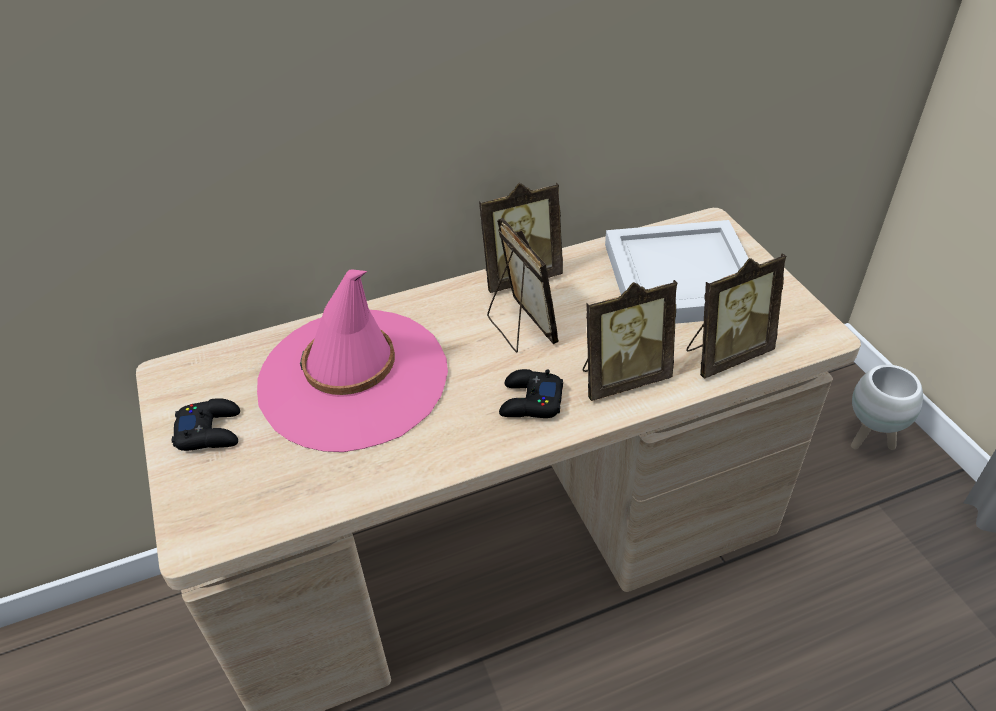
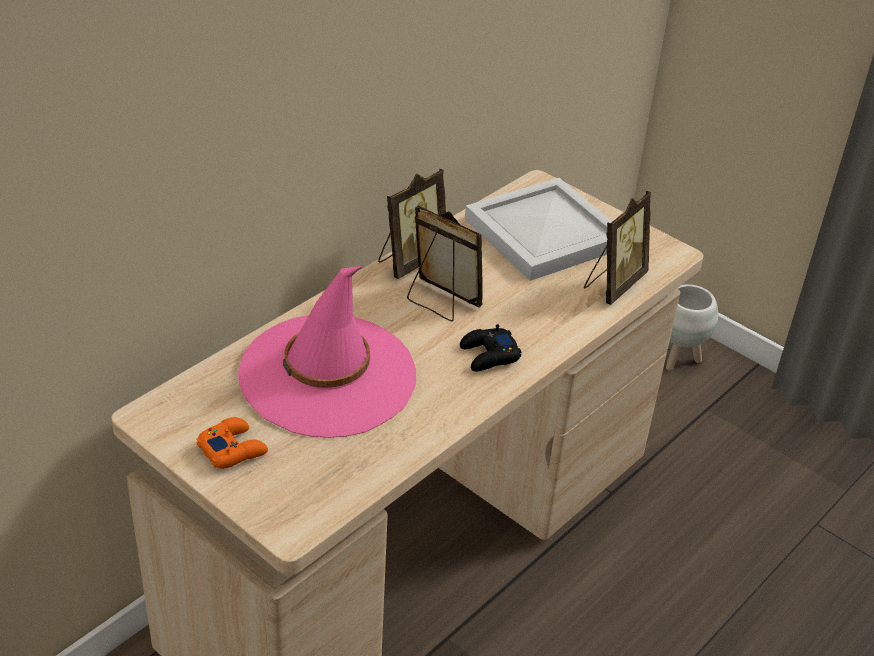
camera: 30 degrees left, 5 degrees down
black game controller [172,398,240,451] -> orange game controller [196,417,268,469]
picture frame [582,280,677,401] -> none

